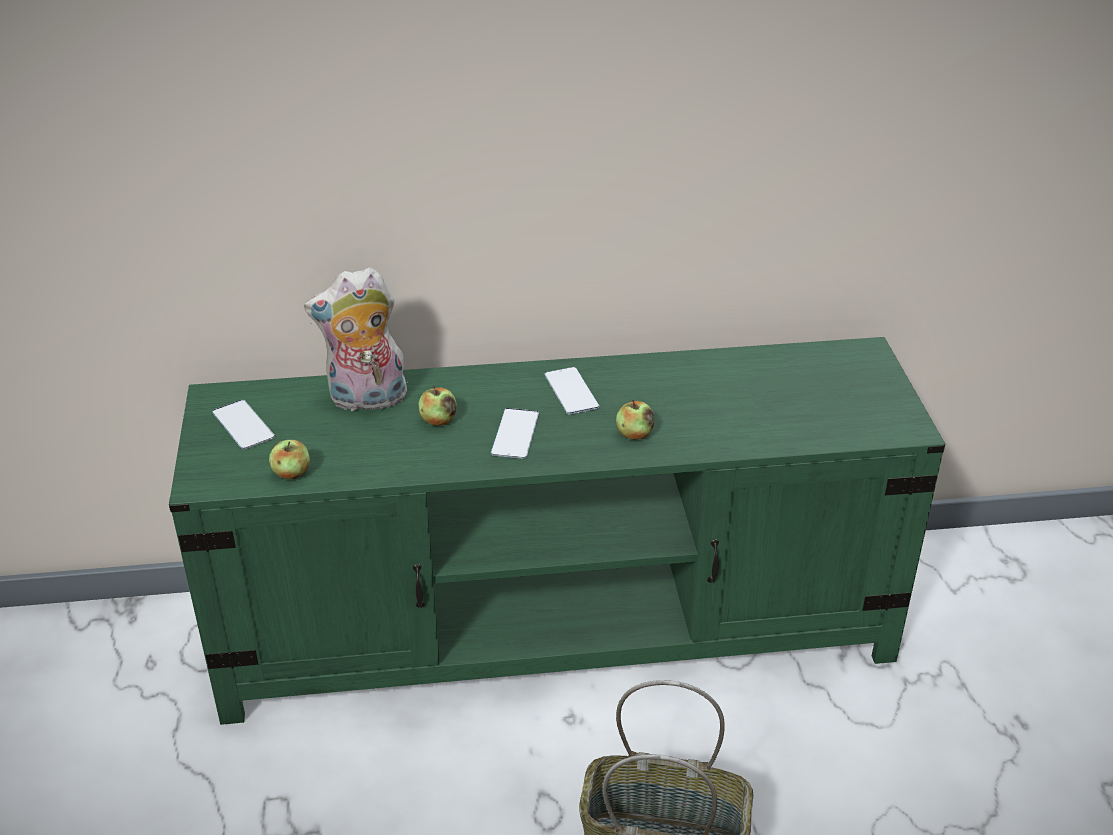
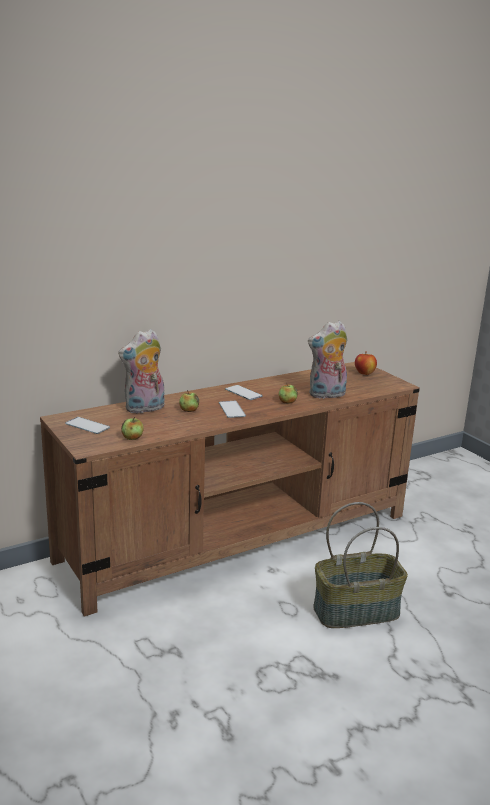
camera: 25 degrees left, 15 degrees down
green tv stand [169,337,945,725] -> brown tv stand [40,362,420,617]
none -> plush toy [308,320,348,399]
none -> apple [355,351,377,375]

